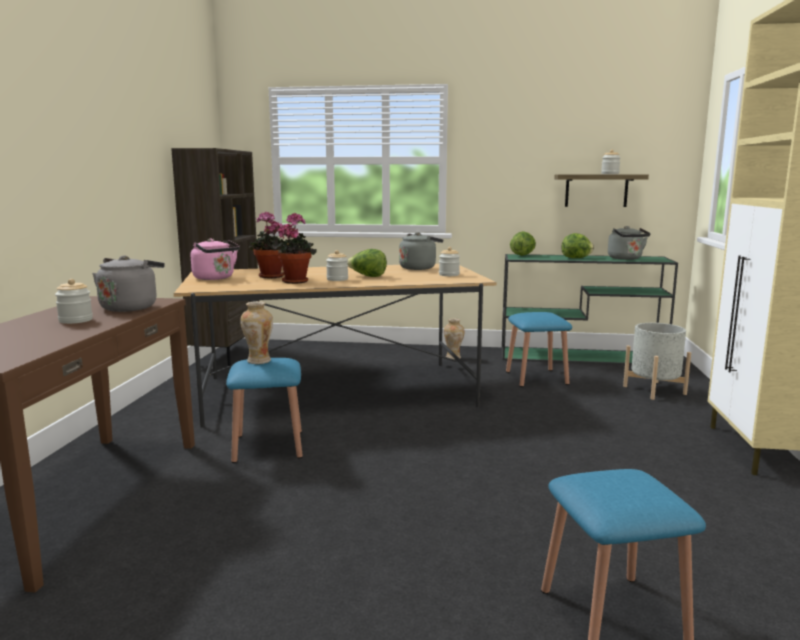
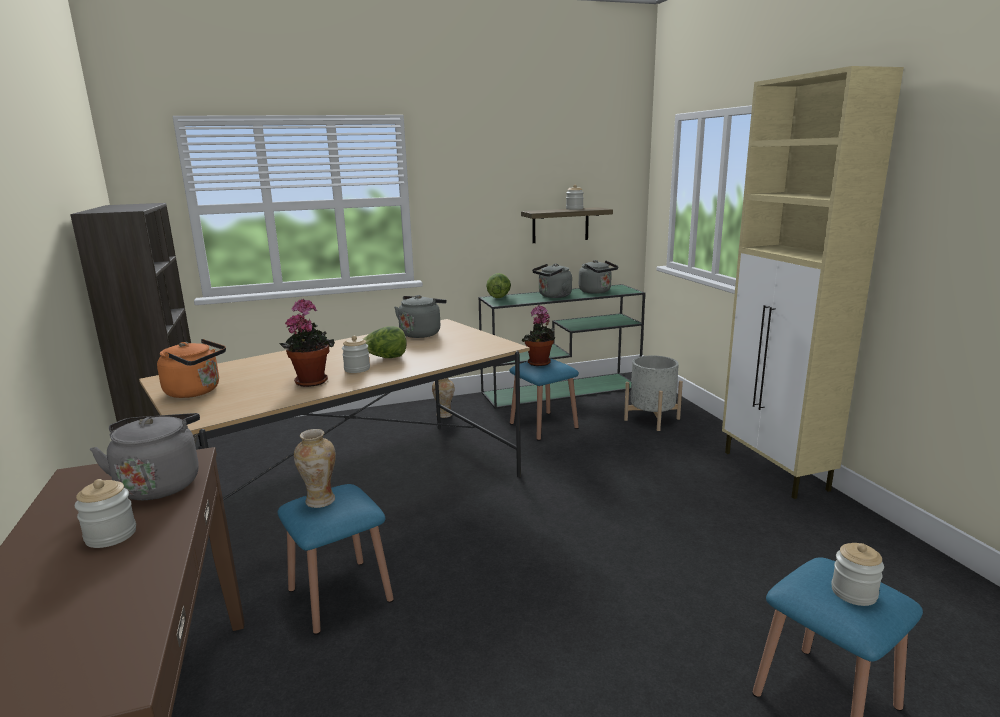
camera: 25 degrees left, 5 degrees up
pink kettle [191,238,240,280] -> orange kettle [157,339,226,398]
potted plant [249,211,284,278] -> potted plant moved to [522,305,555,366]
jar [439,247,460,276] -> jar moved to [831,543,884,606]
lettuce [561,233,594,258] -> grey kettle [532,263,572,298]

